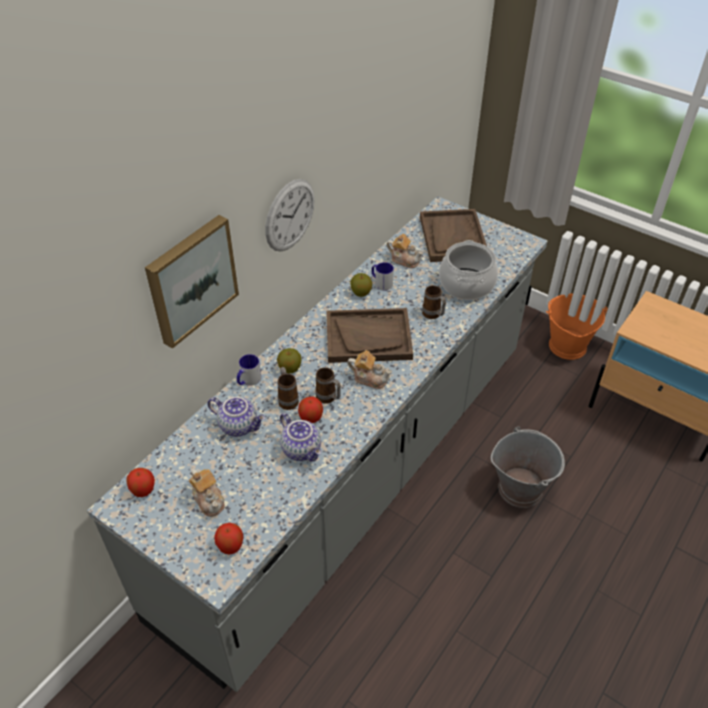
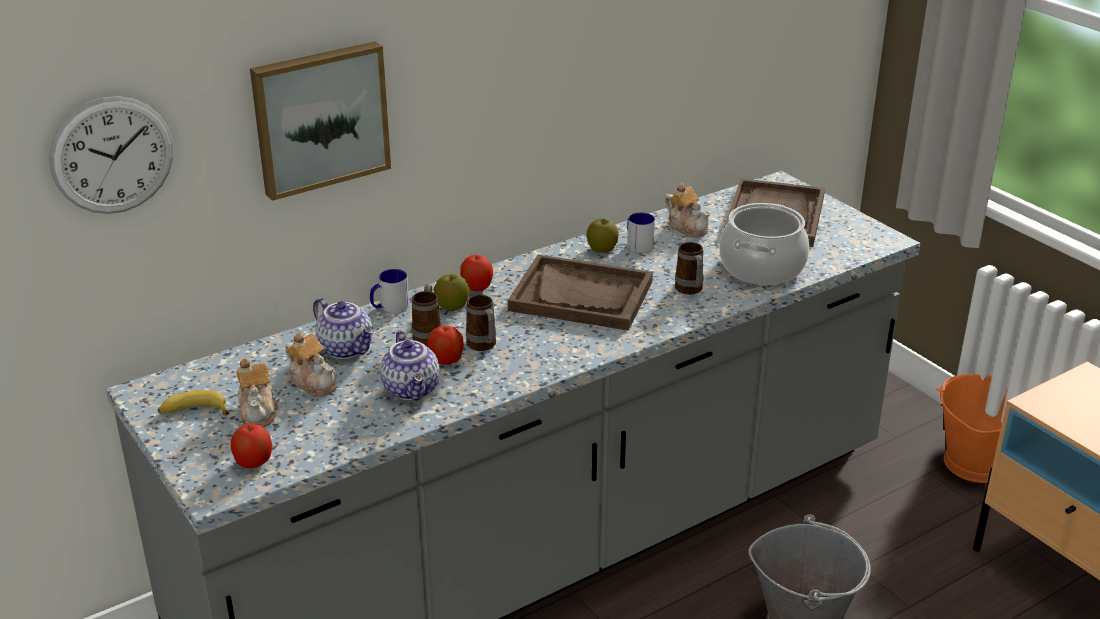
camera: 20 degrees right, 15 degrees down
apple [126,468,155,497] -> apple moved to [460,255,493,291]
wall clock [265,179,315,252] -> wall clock moved to [49,96,174,214]
teapot [347,350,392,389] -> teapot moved to [285,332,337,397]
none -> banana [158,390,230,415]

